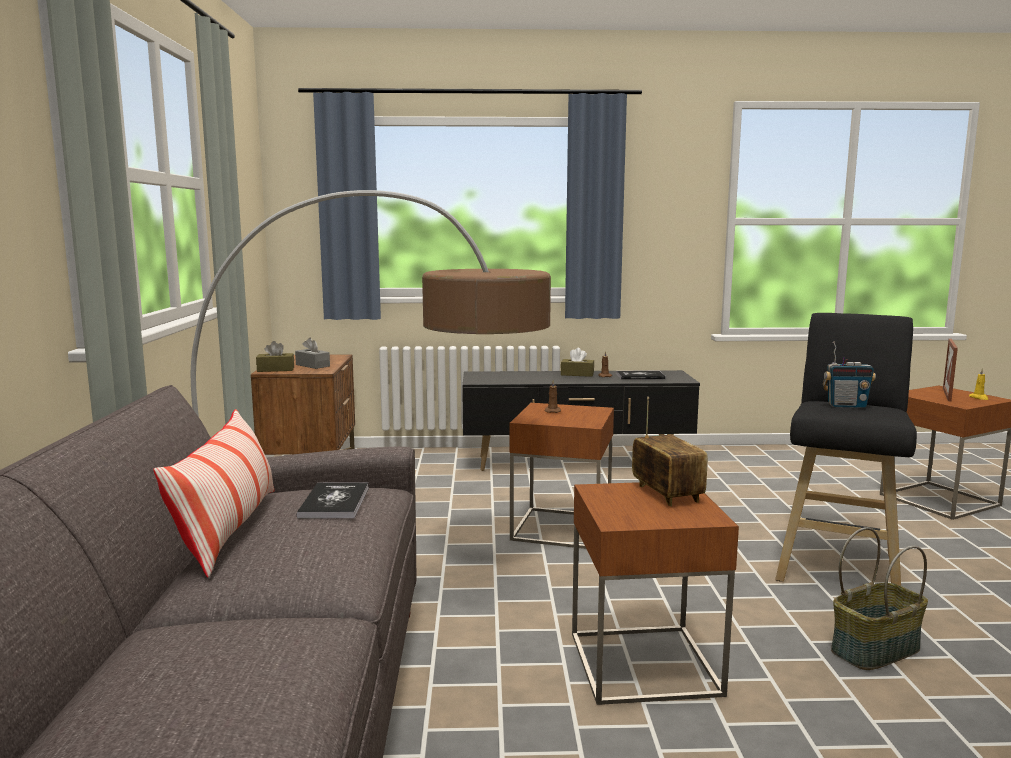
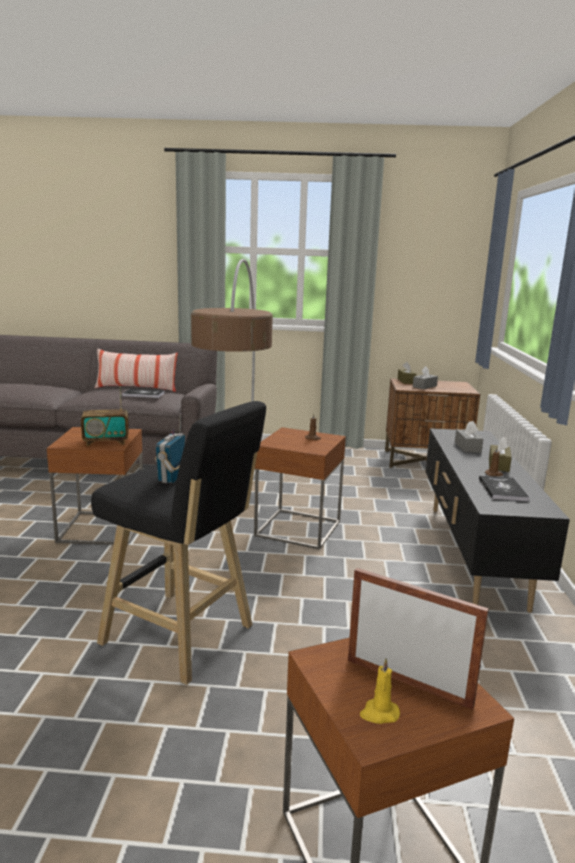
camera: 95 degrees right, 5 degrees up
basket [831,527,928,670] -> none
none -> grey tissue box [455,421,483,453]

